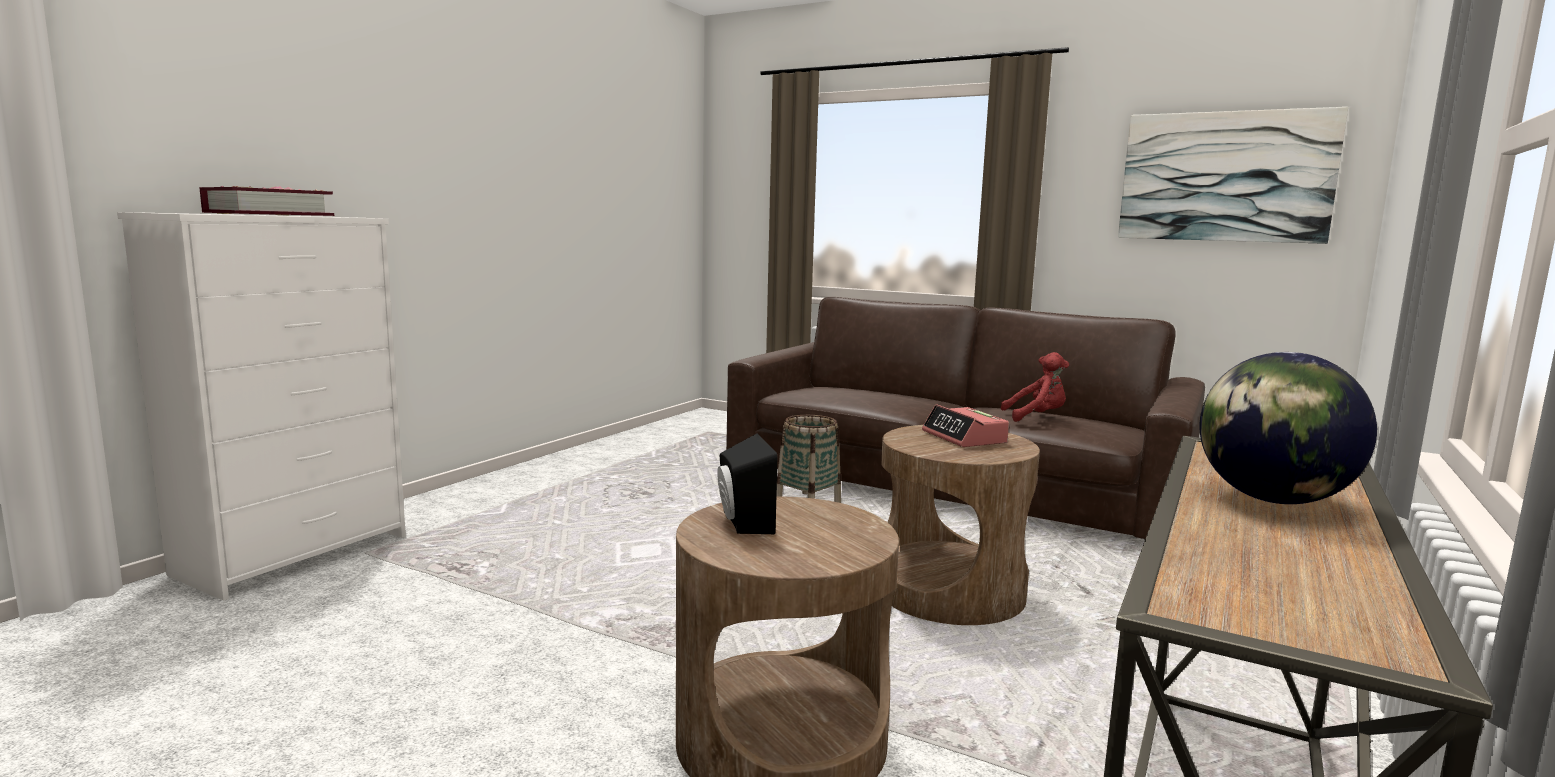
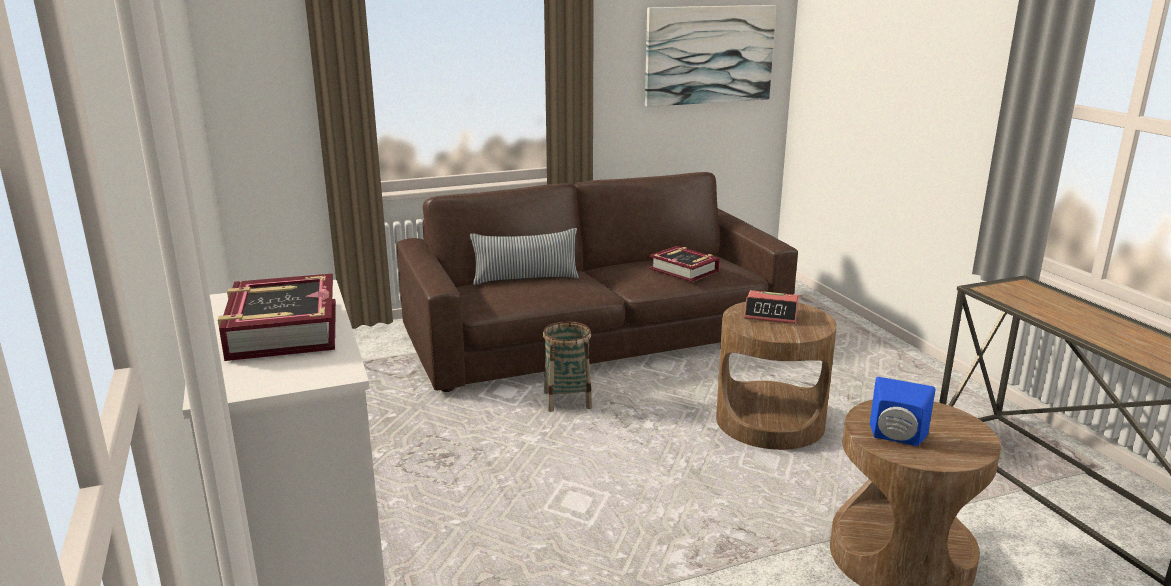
camera: 50 degrees left, 10 degrees up
black speaker [717,433,777,534] -> blue speaker [870,377,936,446]
red plush toy [1001,352,1069,422] -> book [649,246,720,282]
globe [1199,352,1377,504] -> none
none -> pillow [470,228,579,285]

